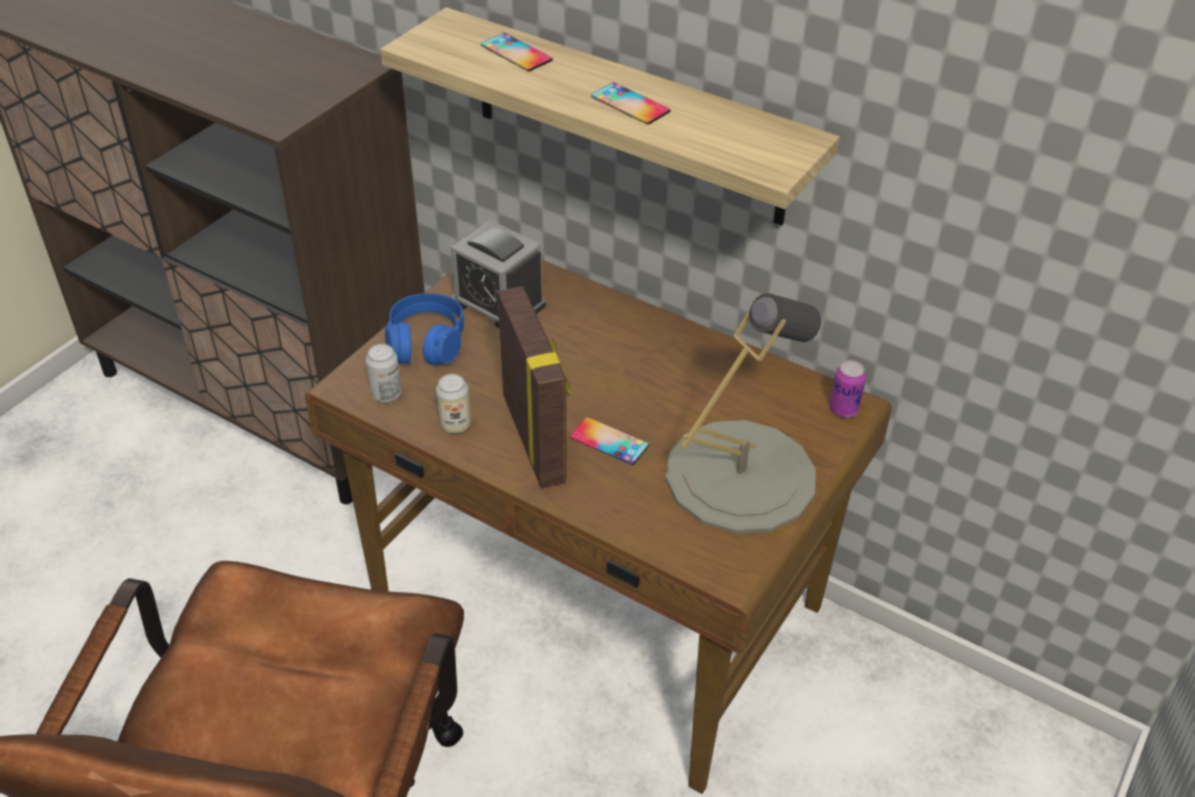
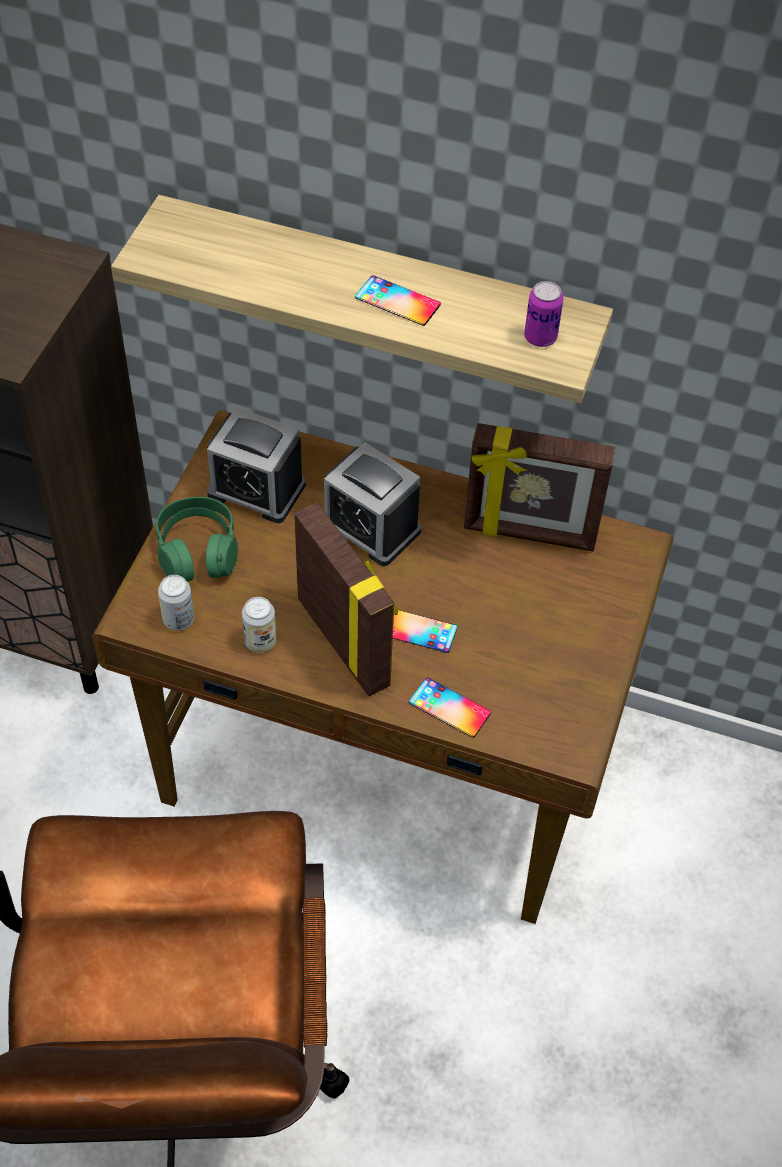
camera: 15 degrees left, 10 degrees up
blue headphones [385,293,464,365] -> green headphones [156,497,238,582]
phone [481,33,553,71] -> phone moved to [409,677,491,737]
grey table lamp [666,293,821,533] -> none
can [830,360,866,418] -> can moved to [524,281,563,347]
none -> alarm clock [324,442,421,566]
none -> picture frame [464,423,615,551]

